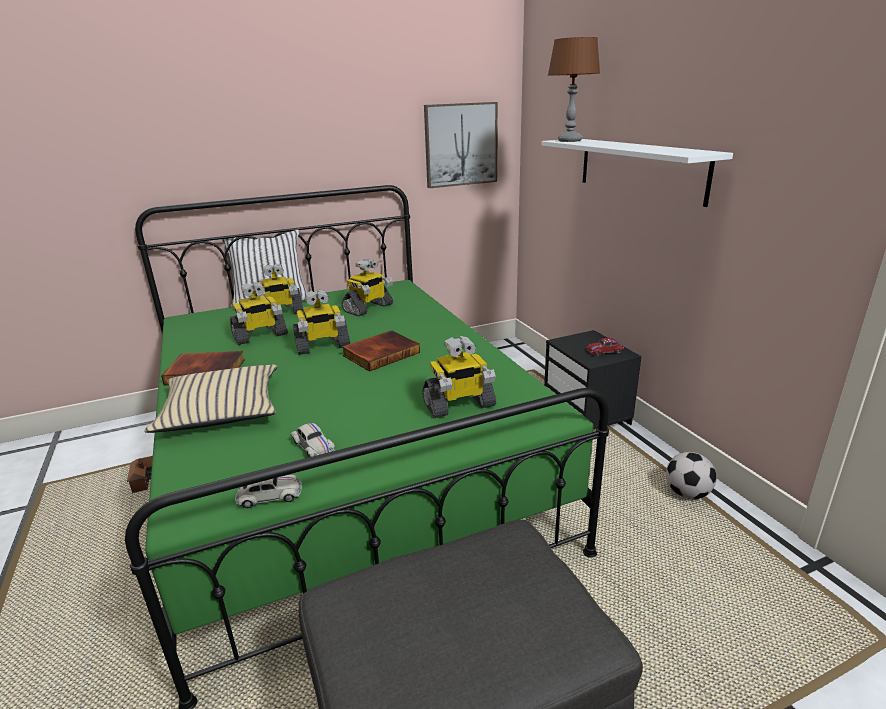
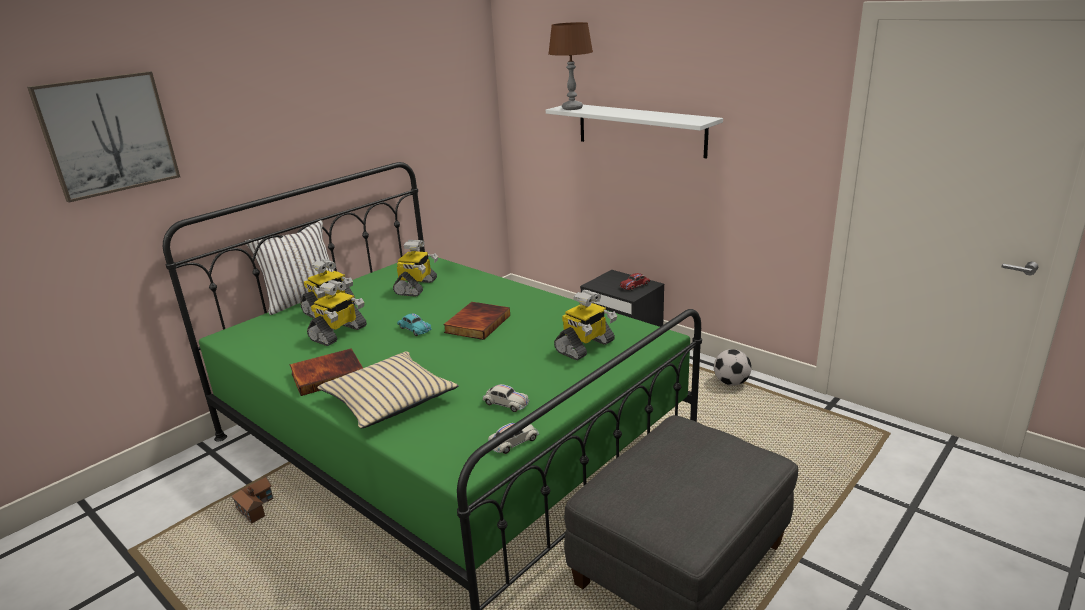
camera: 25 degrees left, 0 degrees up
toy robot [293,289,350,355] -> turquoise toy car [397,313,432,336]
picture [424,102,498,188] -> picture moved to [27,71,180,202]

